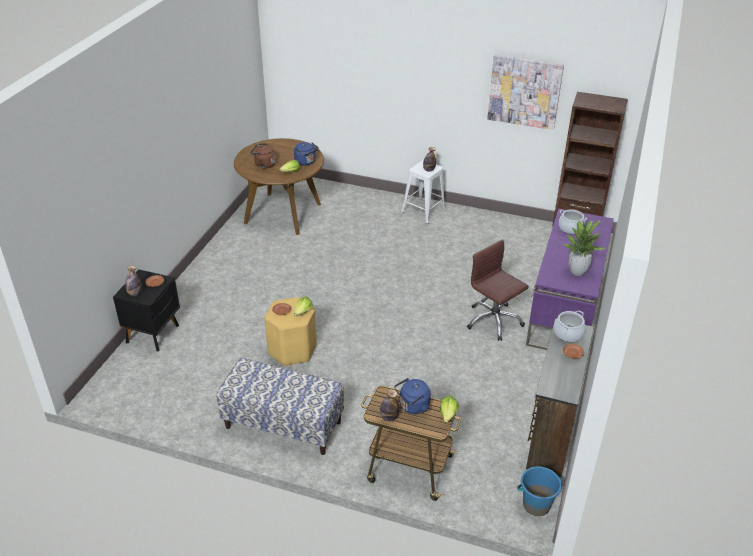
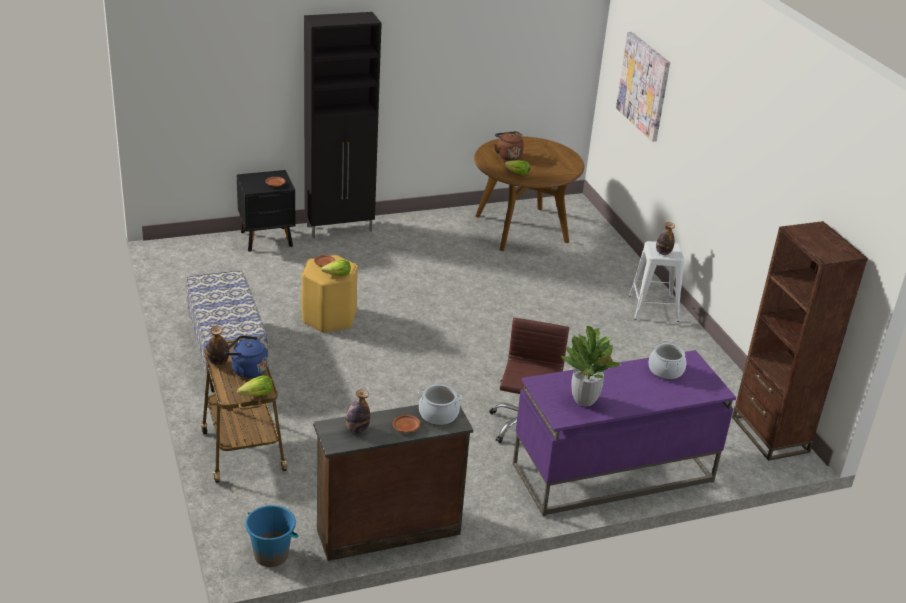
camera: 50 degrees right, 5 degrees down
bottle [125,266,142,296] -> bottle moved to [346,389,370,434]
blue kettle [294,142,319,166] -> none
picture [487,55,564,130] -> picture moved to [616,32,670,142]
none -> black cabinet [304,12,382,238]

